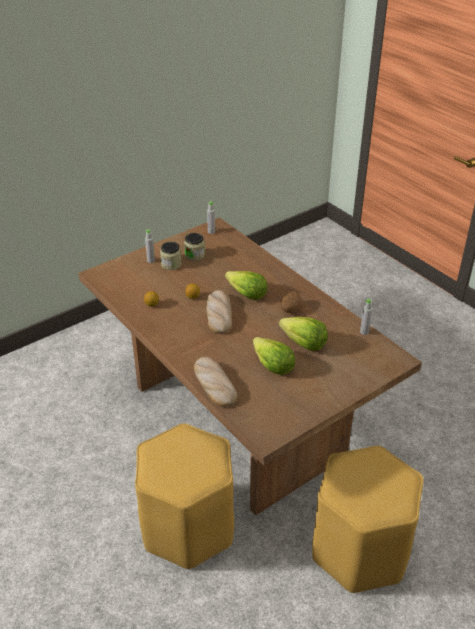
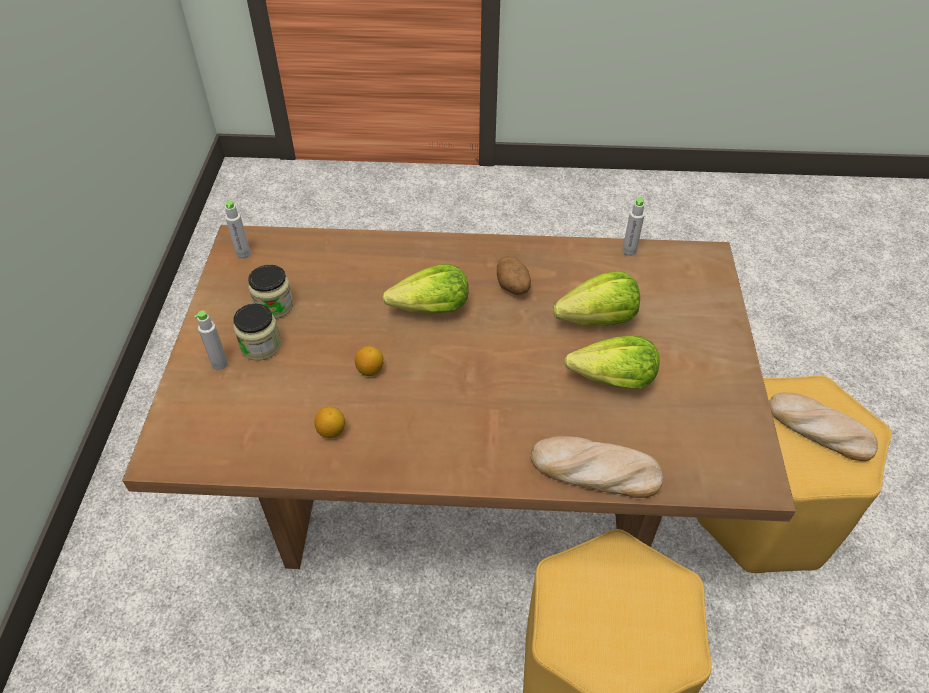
camera: 50 degrees left, 10 degrees up
bread [206,290,232,334] -> bread moved to [769,393,878,461]

